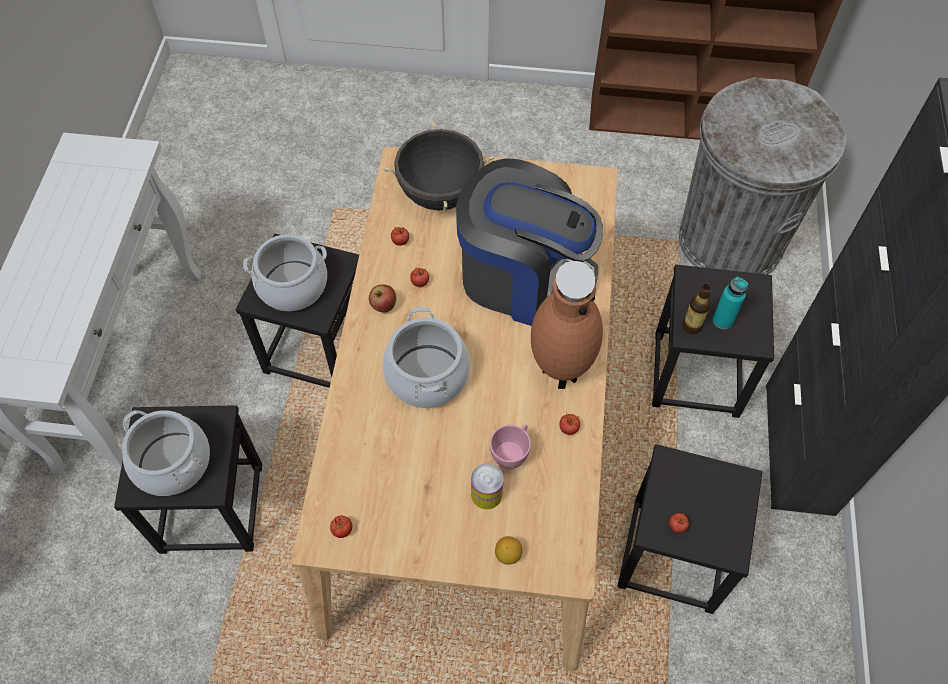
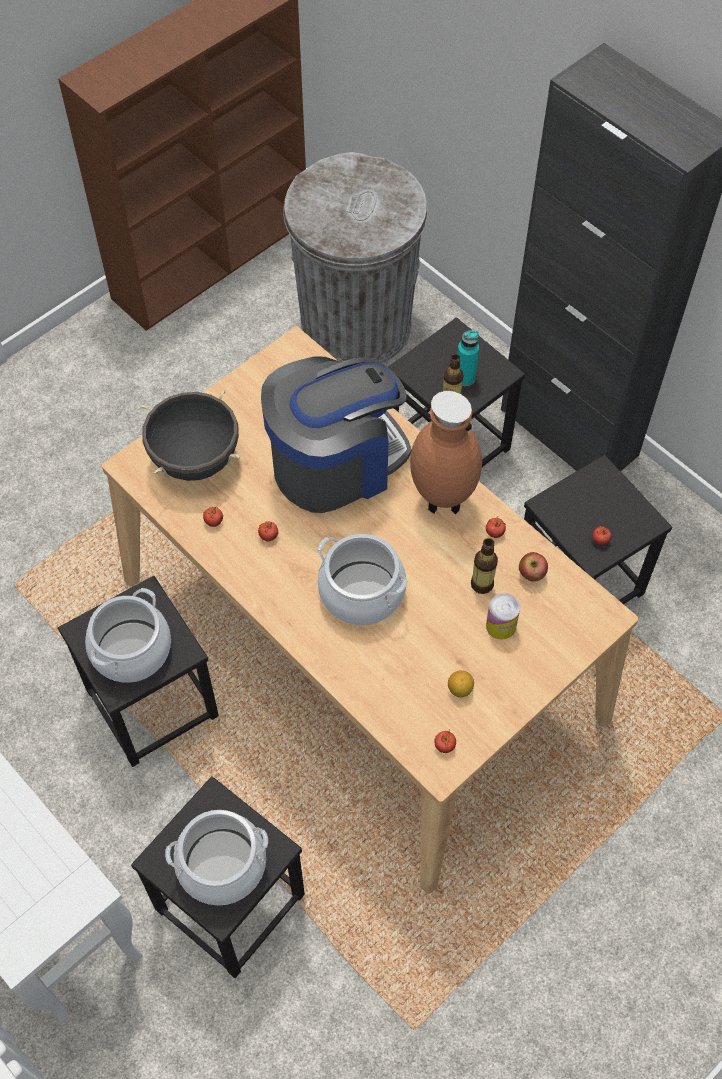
camera: 50 degrees left, 0 degrees up
apple [369,285,396,312] -> apple moved to [519,552,548,582]
pink cup [490,425,531,469] -> bottle [471,538,498,594]
lemon [495,536,522,565] -> lemon moved to [448,670,474,697]

